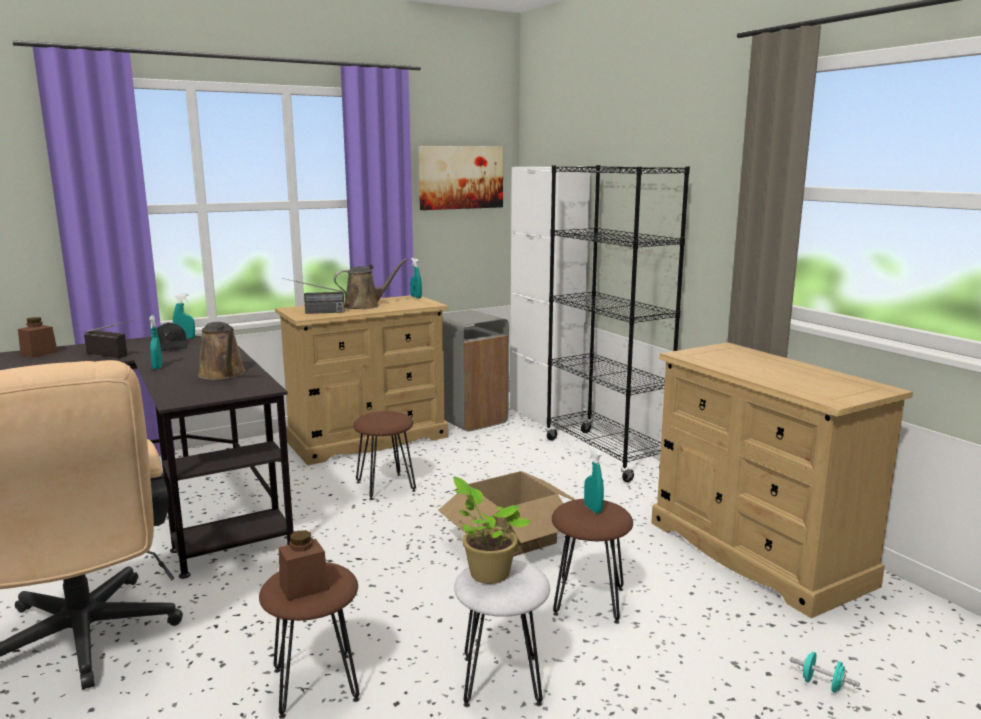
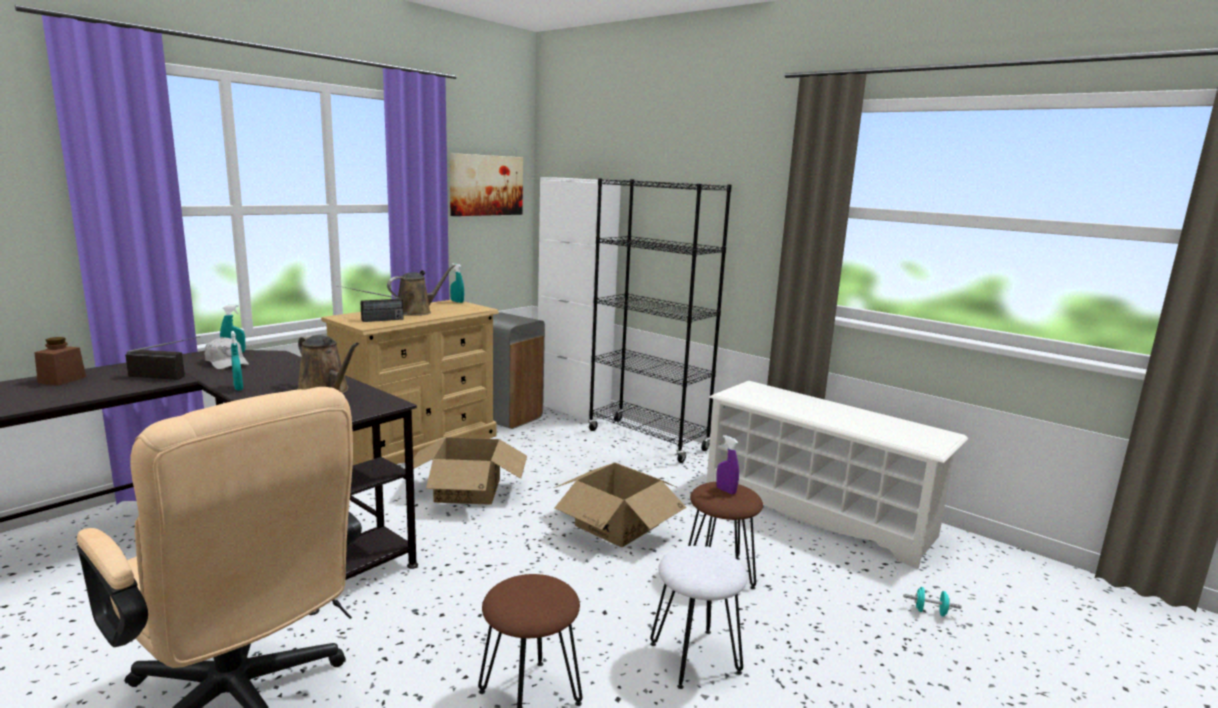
camera: 20 degrees left, 0 degrees up
black cap [156,323,187,351] -> white cap [204,337,249,370]
brown jar [279,530,329,601] -> none
brown stool [353,411,416,500] -> cardboard box [413,437,527,505]
potted plant [453,476,531,584] -> none
turquoise spray bottle [584,446,604,514] -> purple spray bottle [716,435,739,495]
beige dresser [651,342,913,618] -> white shoe rack [706,381,968,569]

